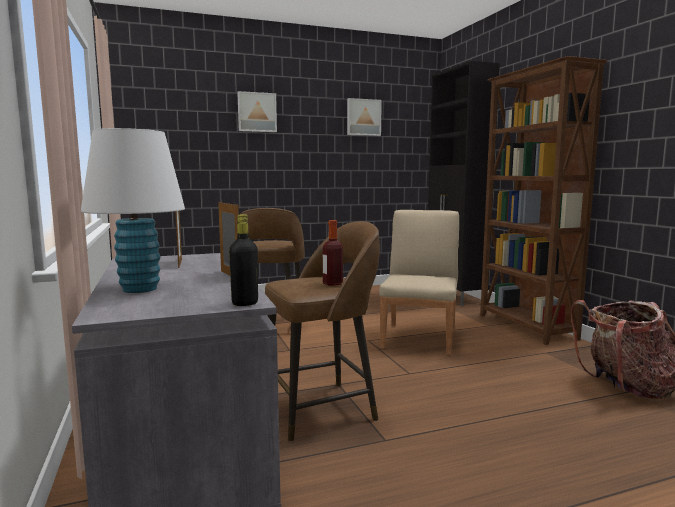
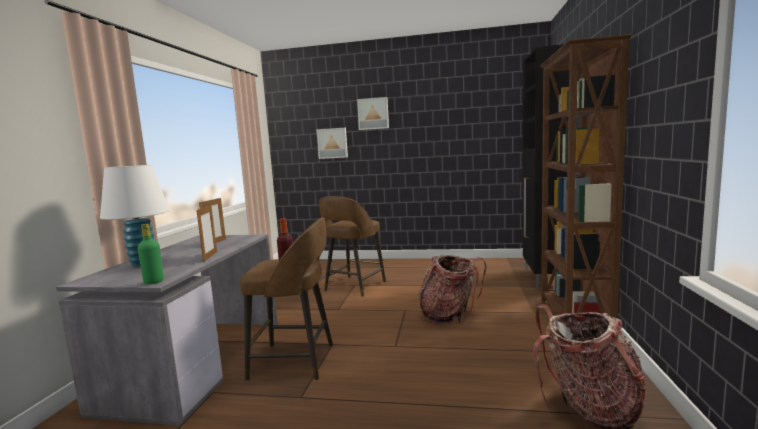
camera: 30 degrees right, 0 degrees up
black bottle [229,214,258,306] -> green bottle [137,224,164,284]
picture [347,98,382,136] -> picture moved to [316,128,348,159]
beige chair [379,210,459,355] -> backpack [418,254,487,324]

